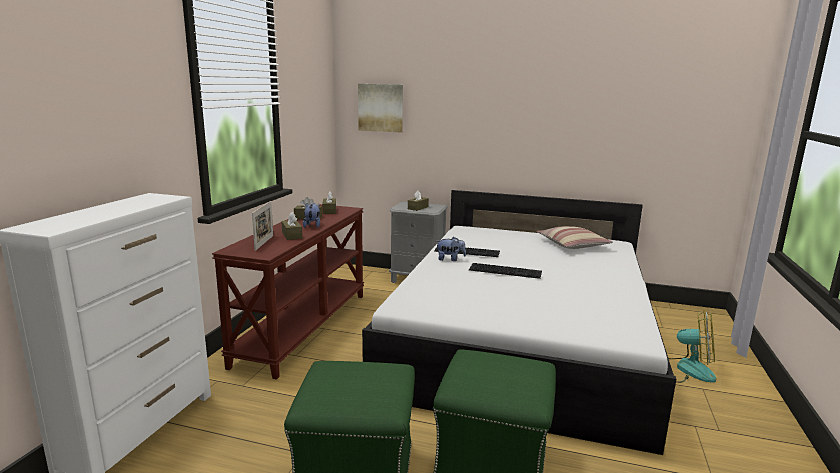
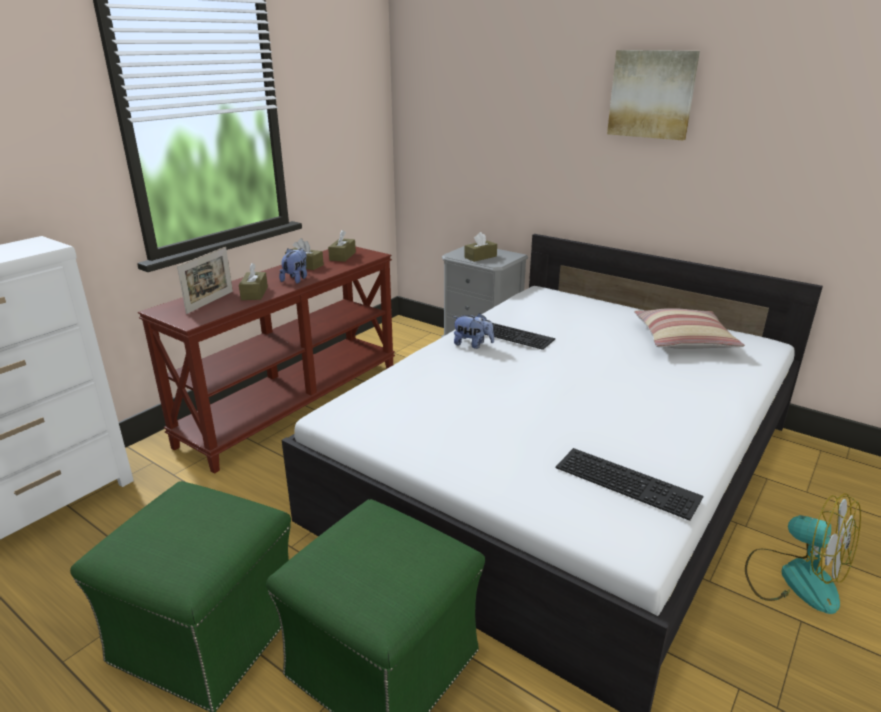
camera: 20 degrees right, 10 degrees up
picture [358,84,403,132] -> picture moved to [607,50,700,140]
keyboard [469,263,542,279] -> keyboard moved to [556,448,703,521]

